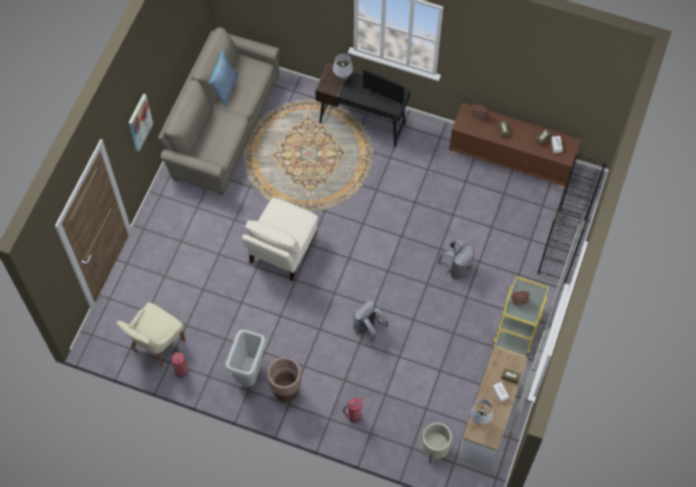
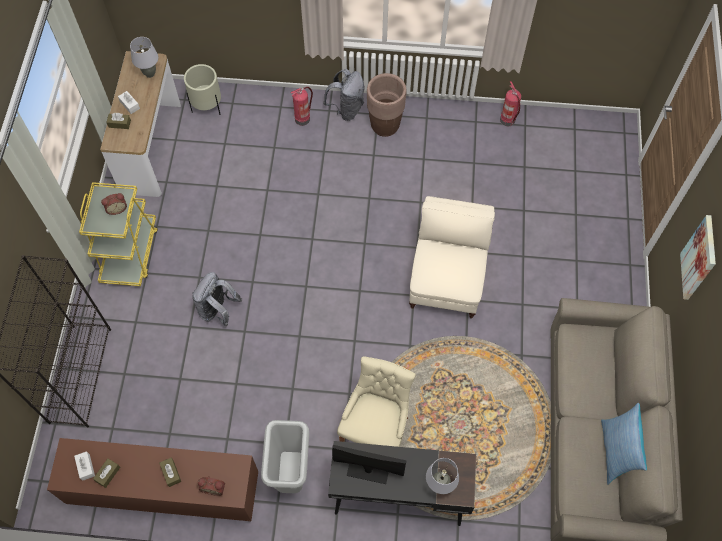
camera: 165 degrees right, 0 degrees up
beige chair [116,302,186,367] -> beige chair moved to [337,356,416,447]
grey trash can [225,330,266,386] -> grey trash can moved to [261,420,309,493]
grey backpack [353,300,389,343] -> grey backpack moved to [323,69,365,121]

